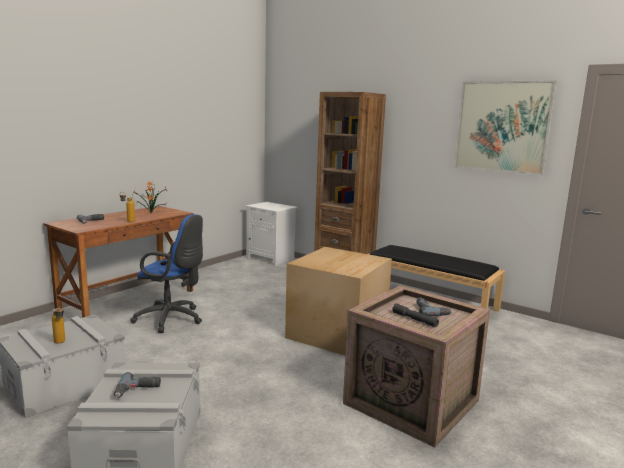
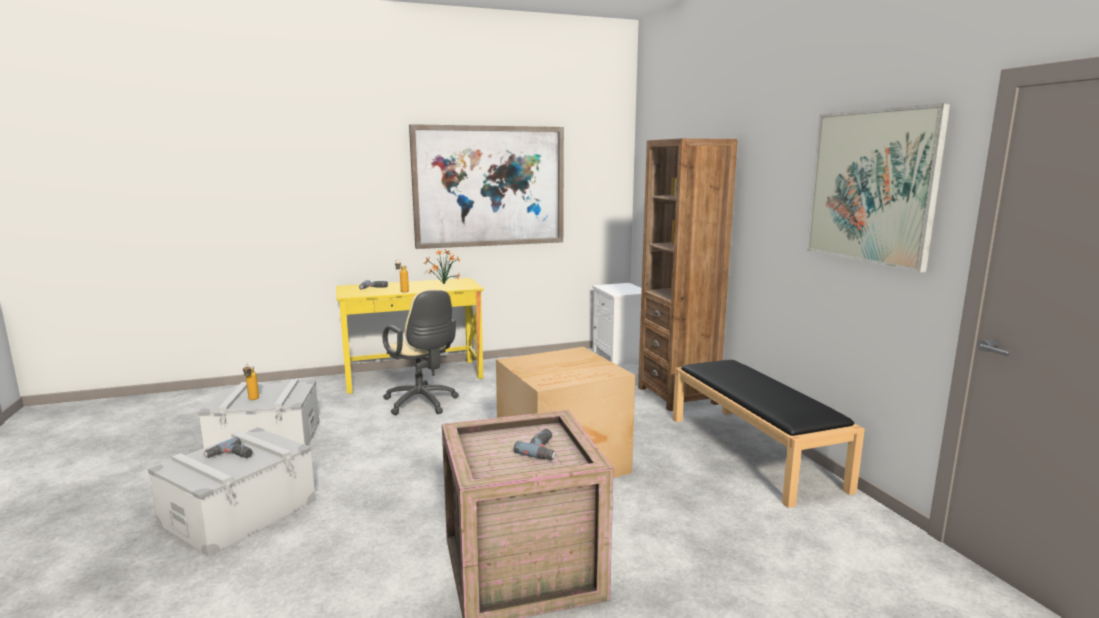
camera: 35 degrees right, 0 degrees up
brown desk [43,206,194,318] -> yellow desk [336,278,484,394]
blue office chair [130,214,203,333] -> beige office chair [383,289,459,415]
grey flashlight [392,303,439,327] -> none
none -> picture [409,124,564,249]

